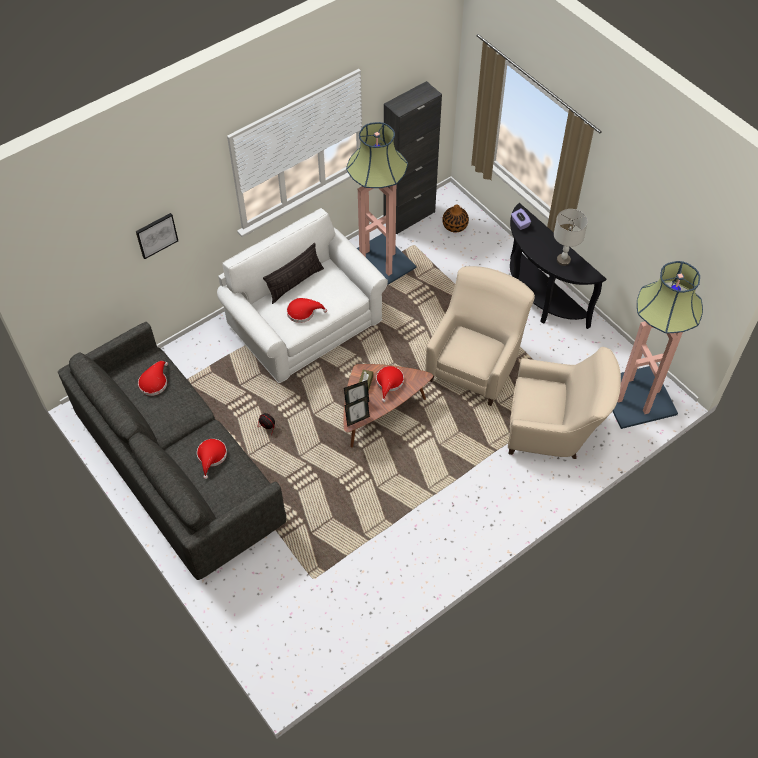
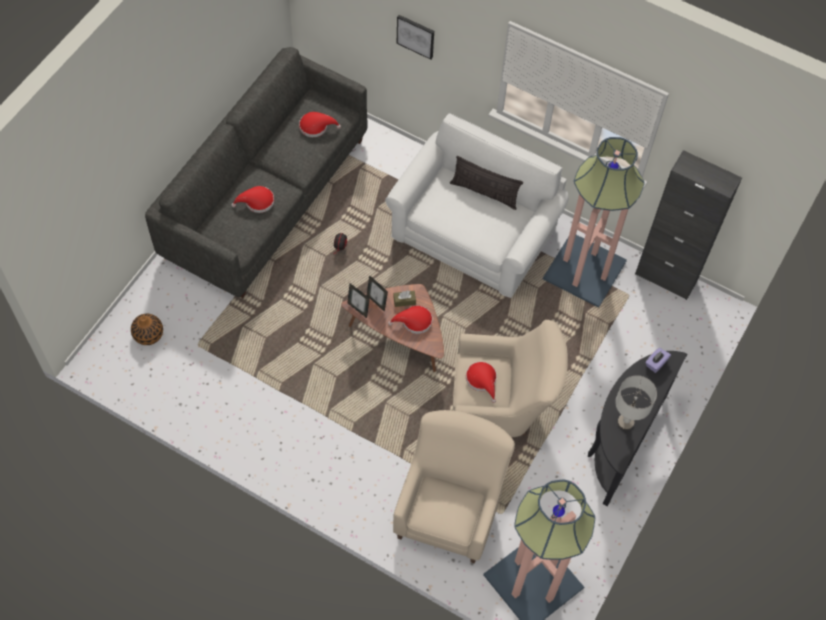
camera: 65 degrees right, 5 degrees up
red hat [287,298,327,323] -> red hat moved to [466,362,497,403]
vase [442,204,469,232] -> vase moved to [131,314,163,345]
beige armchair [508,347,621,459] -> beige armchair turned 150 degrees counterclockwise [393,410,515,563]

